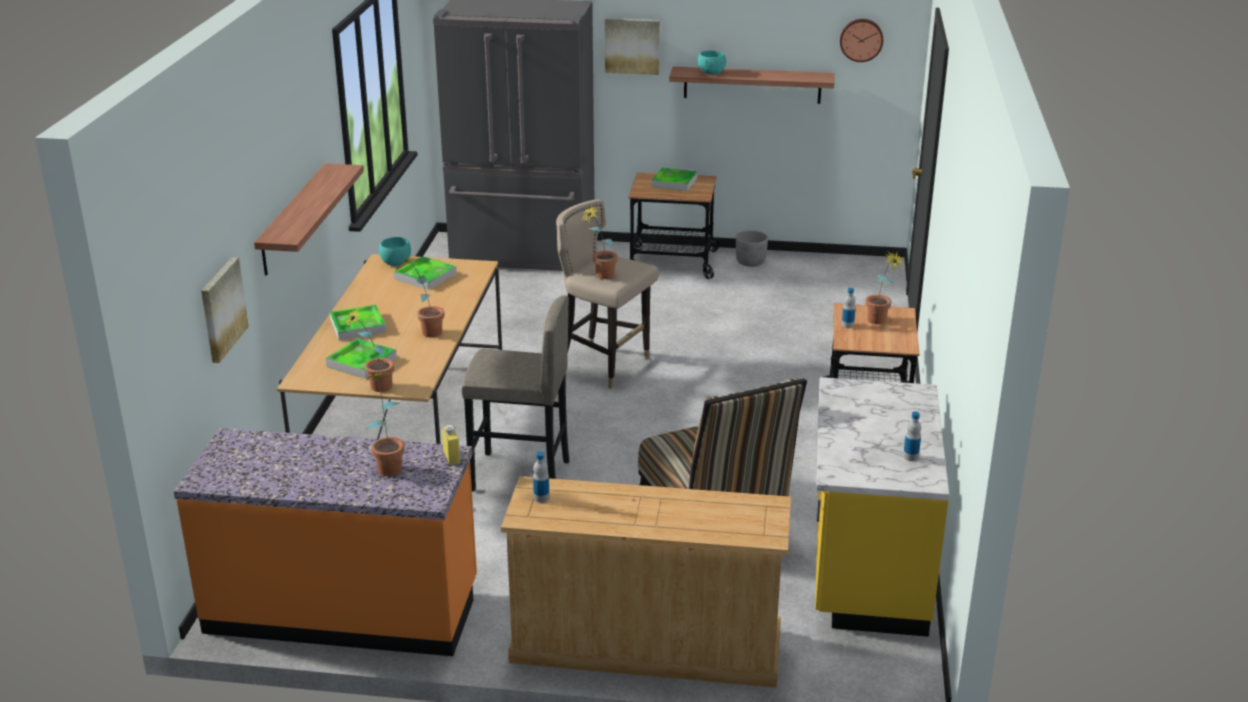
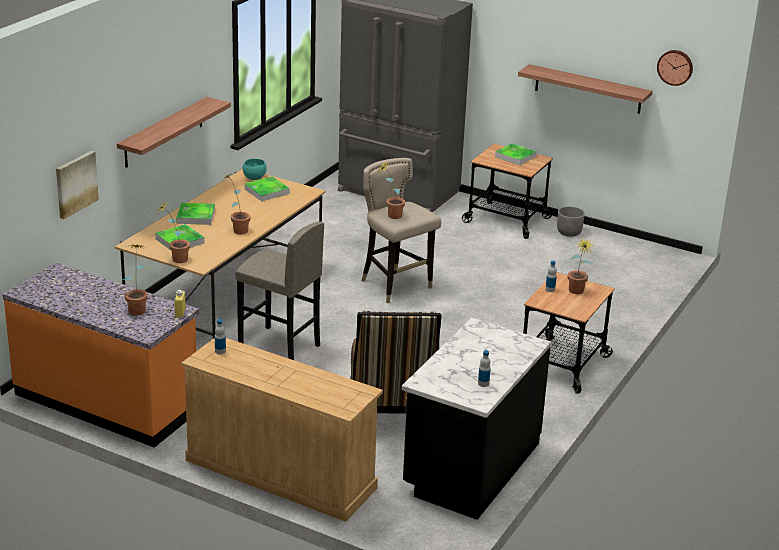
camera: 20 degrees right, 0 degrees up
picture [605,18,660,75] -> none
turquoise bowl [698,50,726,75] -> none
yellow counter [815,377,949,637] -> black counter [402,318,551,520]

